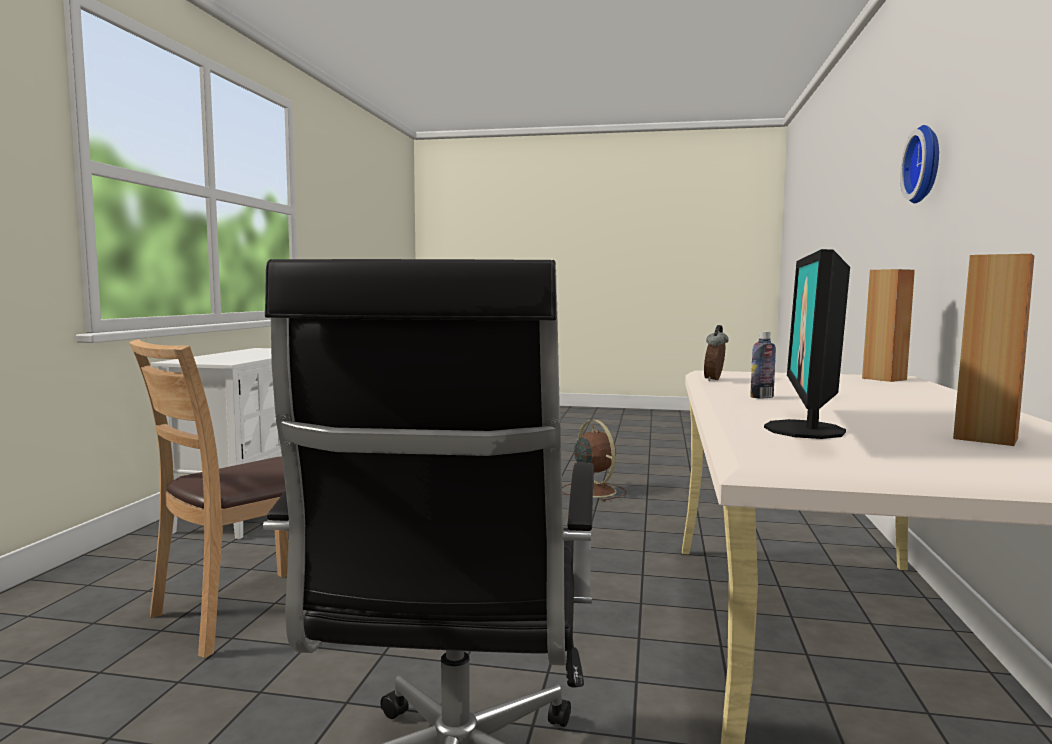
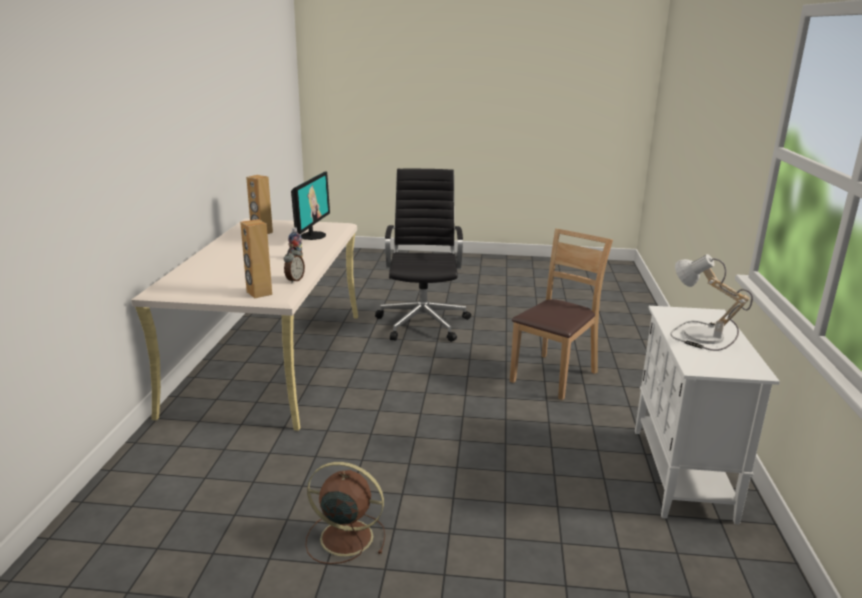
camera: 175 degrees right, 15 degrees up
brown fan [562,420,627,502] -> brown fan turned 135 degrees clockwise [305,462,385,564]
brown speaker [862,269,915,382] -> brown speaker moved to [240,219,272,298]
wall clock [900,125,939,203] -> none
none -> table lamp [670,254,753,351]

